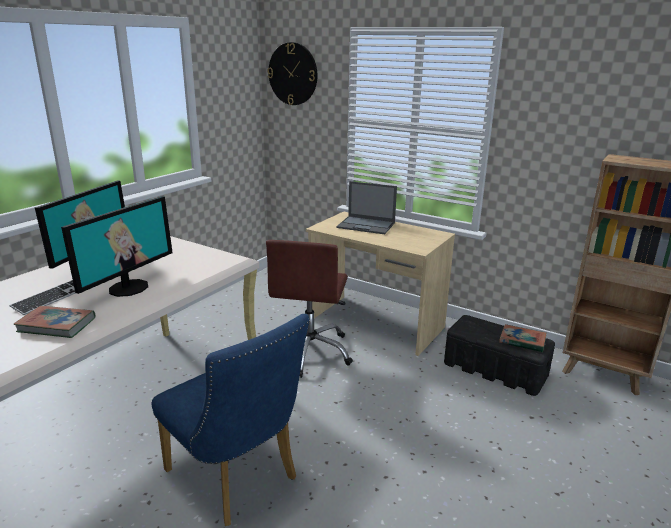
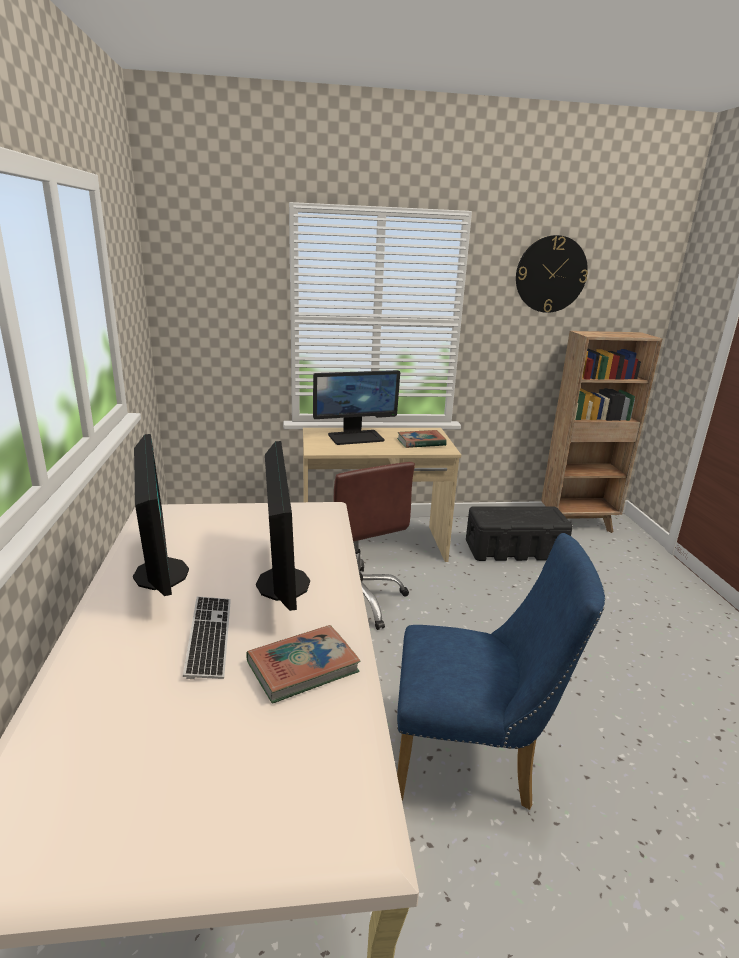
camera: 40 degrees left, 0 degrees up
wall clock [268,42,317,105] -> wall clock moved to [516,235,588,313]
laptop [336,181,397,234] -> monitor [313,370,400,445]
book [499,324,547,352] -> book moved to [397,430,447,448]

